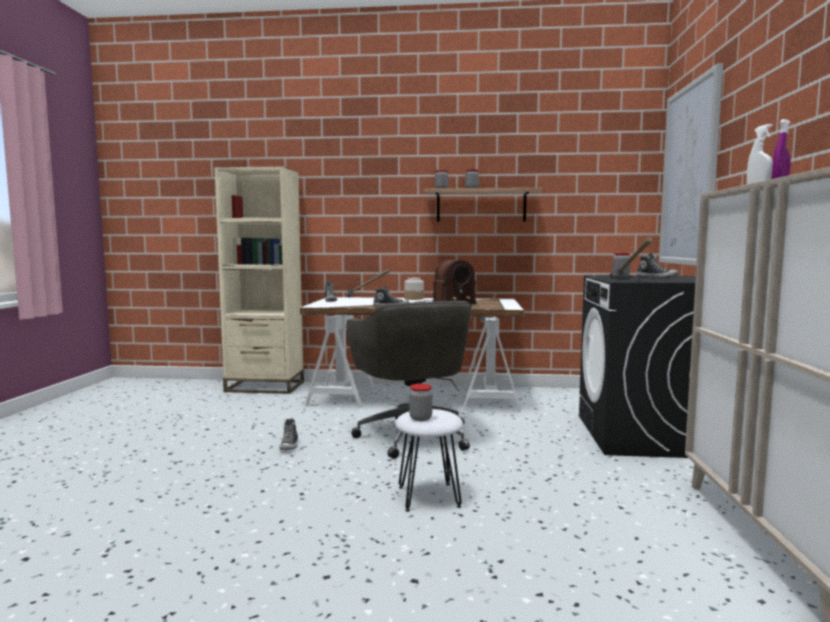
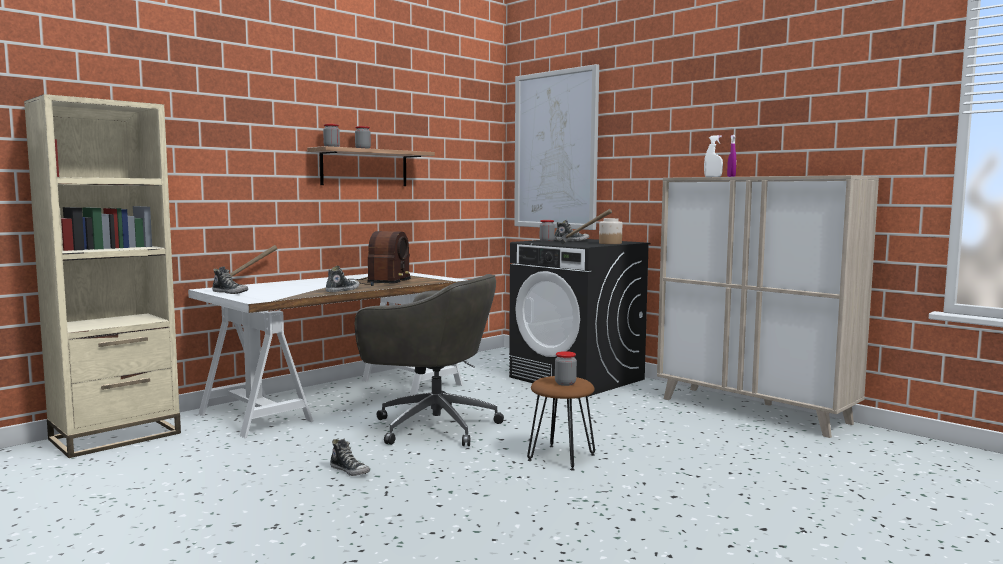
camera: 50 degrees left, 0 degrees up
white stool [395,409,463,512] -> brown stool [527,376,595,471]
jar [404,278,424,300] -> jar moved to [599,218,622,244]

